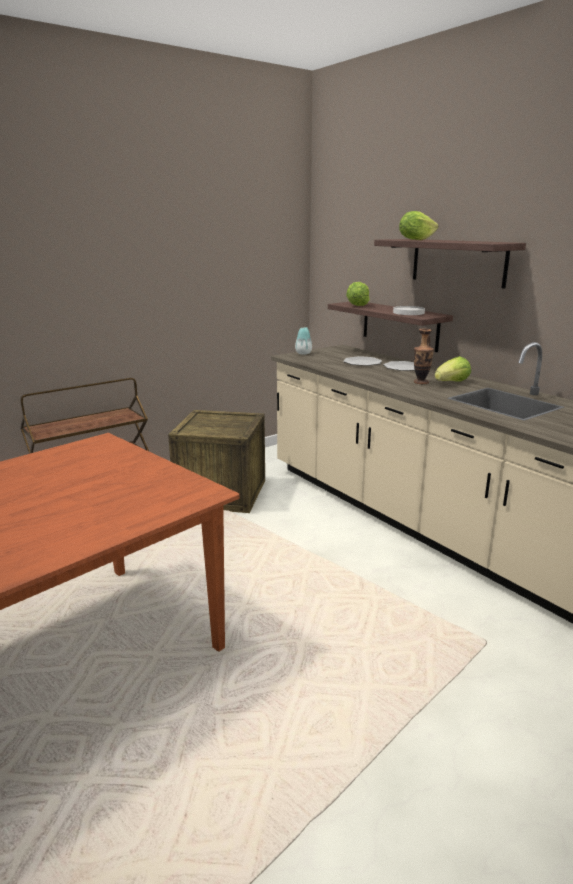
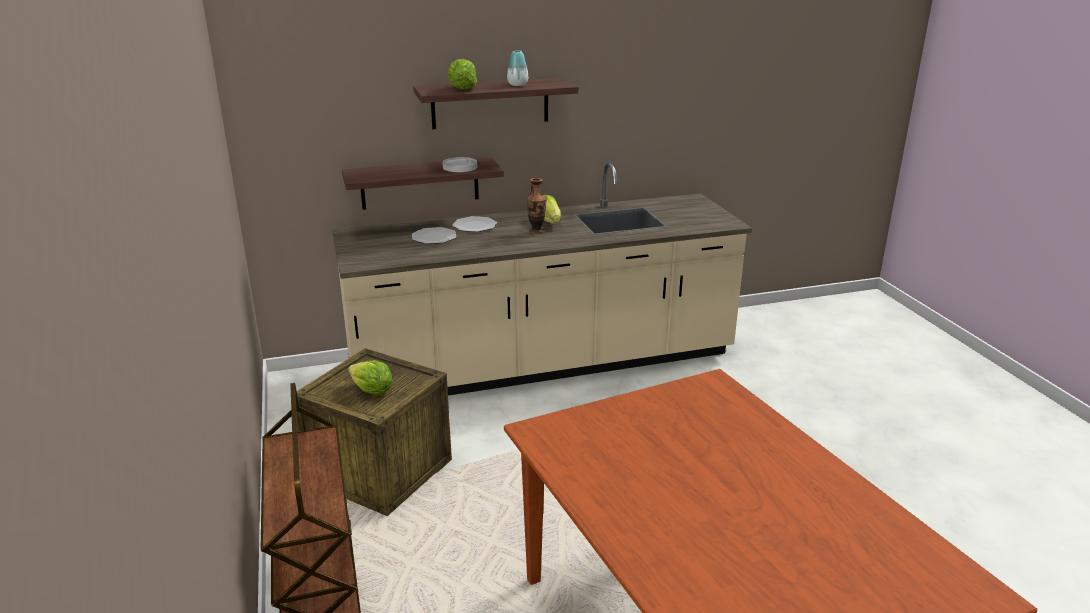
camera: 70 degrees left, 5 degrees up
vase [295,327,312,355] -> vase moved to [507,50,528,86]
lettuce [346,282,370,306] -> lettuce moved to [348,360,393,395]

